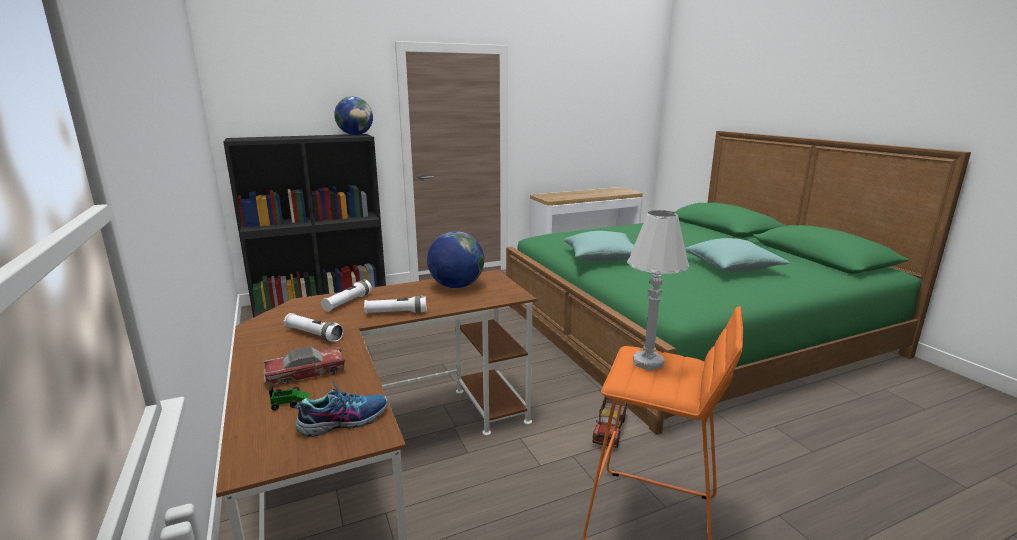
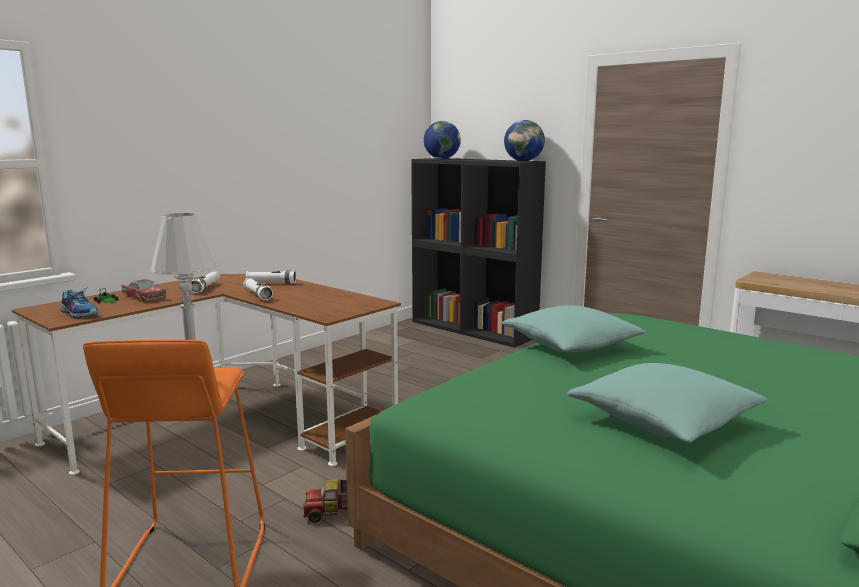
camera: 65 degrees right, 5 degrees down
globe [427,231,484,288] -> globe moved to [424,121,461,159]

